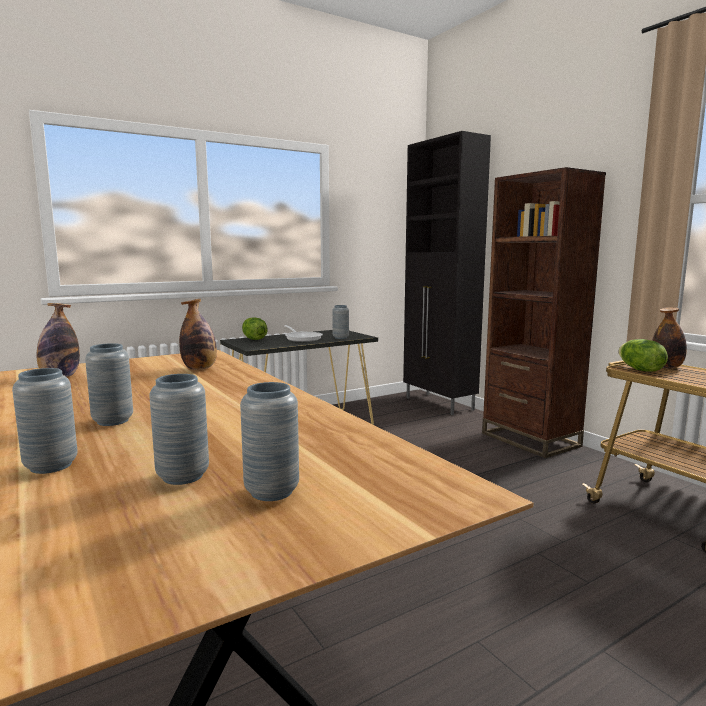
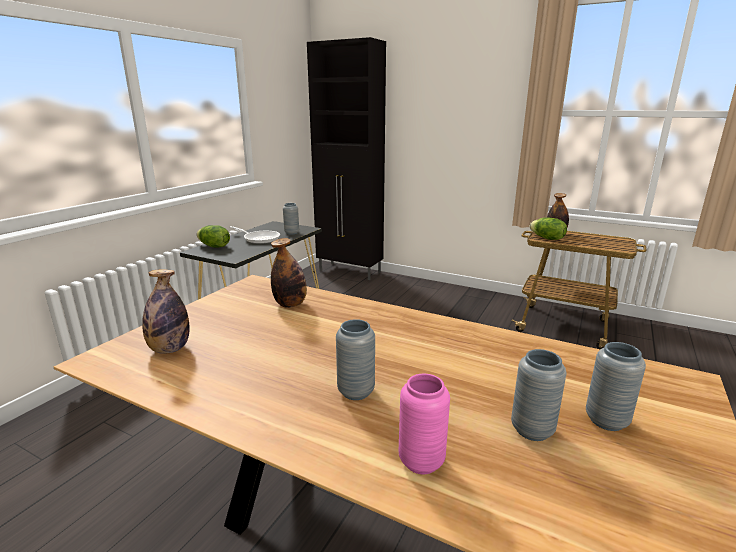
camera: 30 degrees left, 10 degrees up
grey vase [12,368,78,474] -> pink vase [398,374,450,474]
brown bookcase [482,167,606,458] -> none

